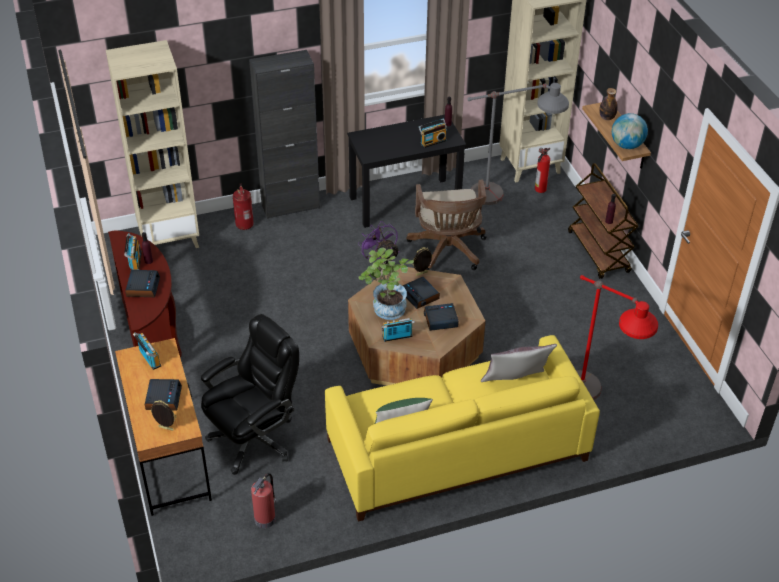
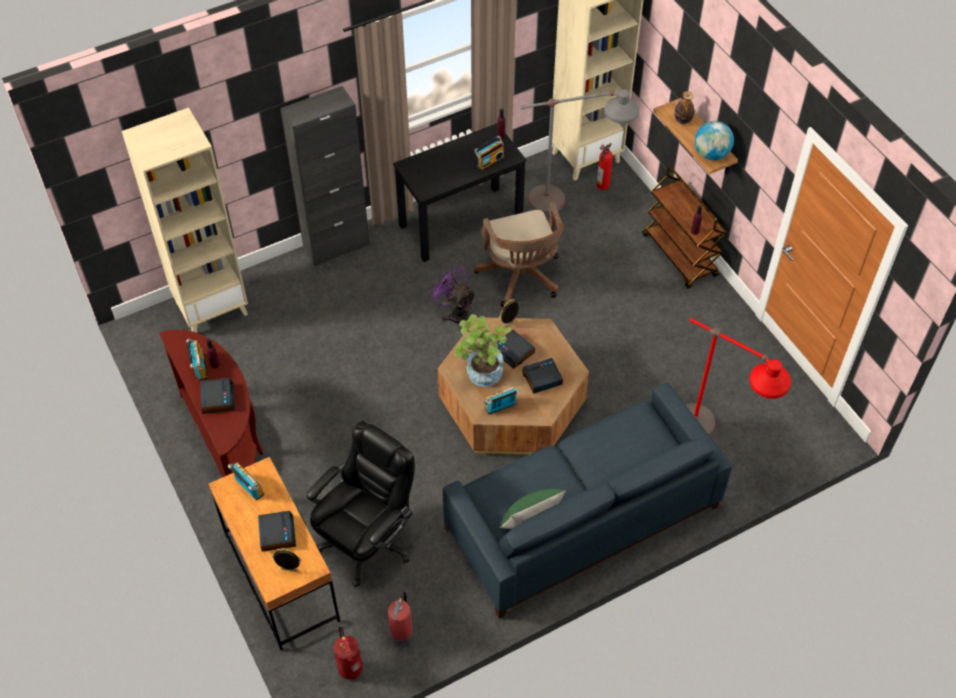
camera: 10 degrees left, 10 degrees up
fire extinguisher [233,183,254,230] -> fire extinguisher moved to [334,627,363,680]
yellow sofa [325,335,600,522] -> blue sofa [443,383,732,619]
grey pillow [481,344,557,382] -> none

